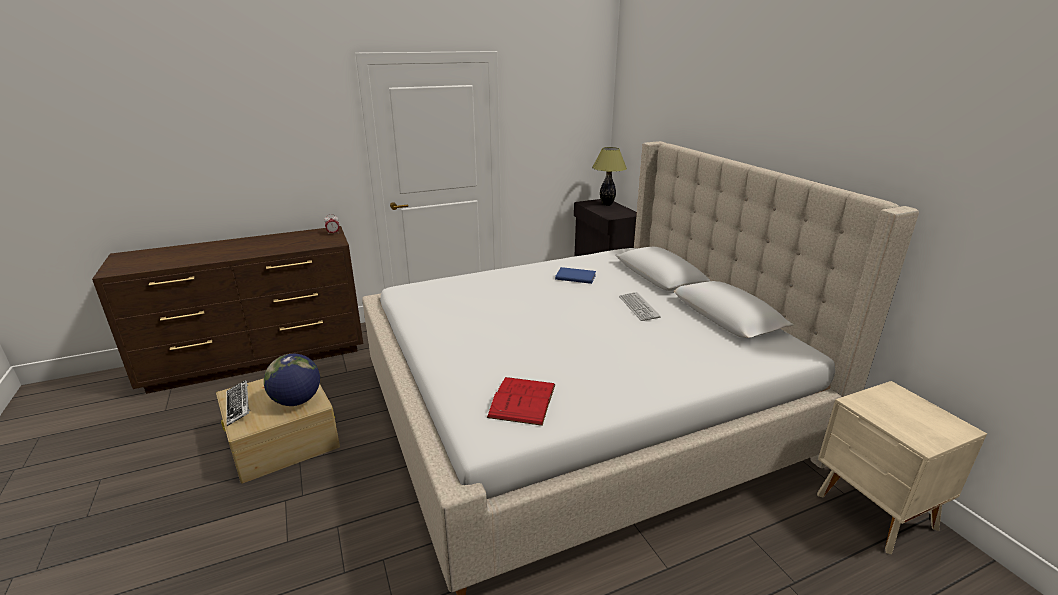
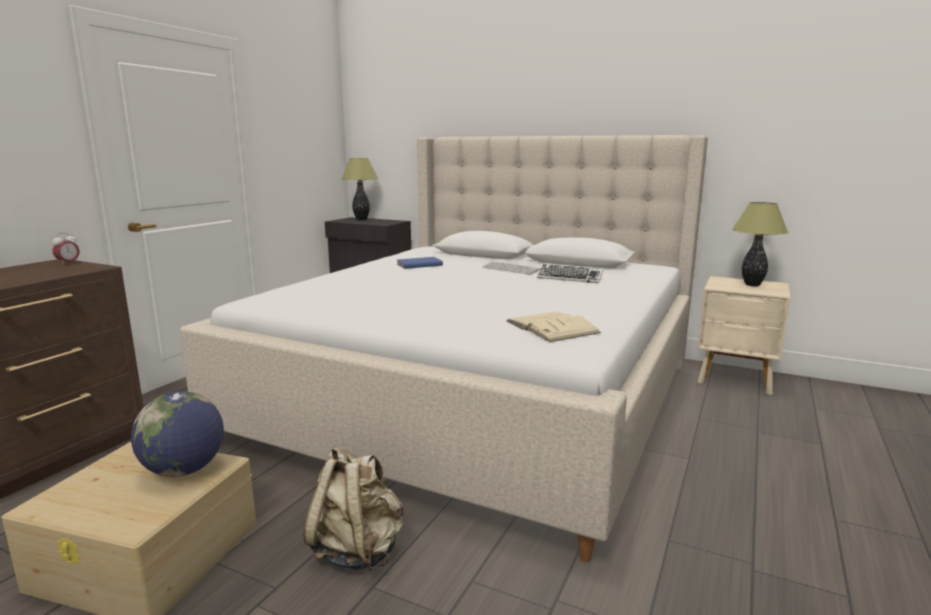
camera: 40 degrees left, 10 degrees down
keyboard [226,380,250,426] -> keyboard moved to [537,264,603,283]
red book [487,377,555,426] -> beige book [506,312,601,342]
none -> beige backpack [303,446,404,571]
none -> table lamp [732,202,788,286]

